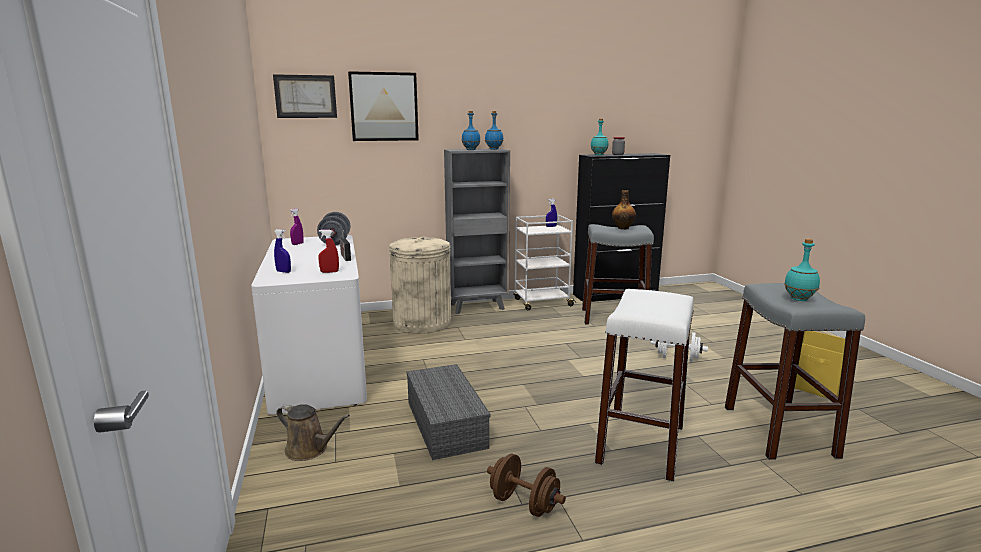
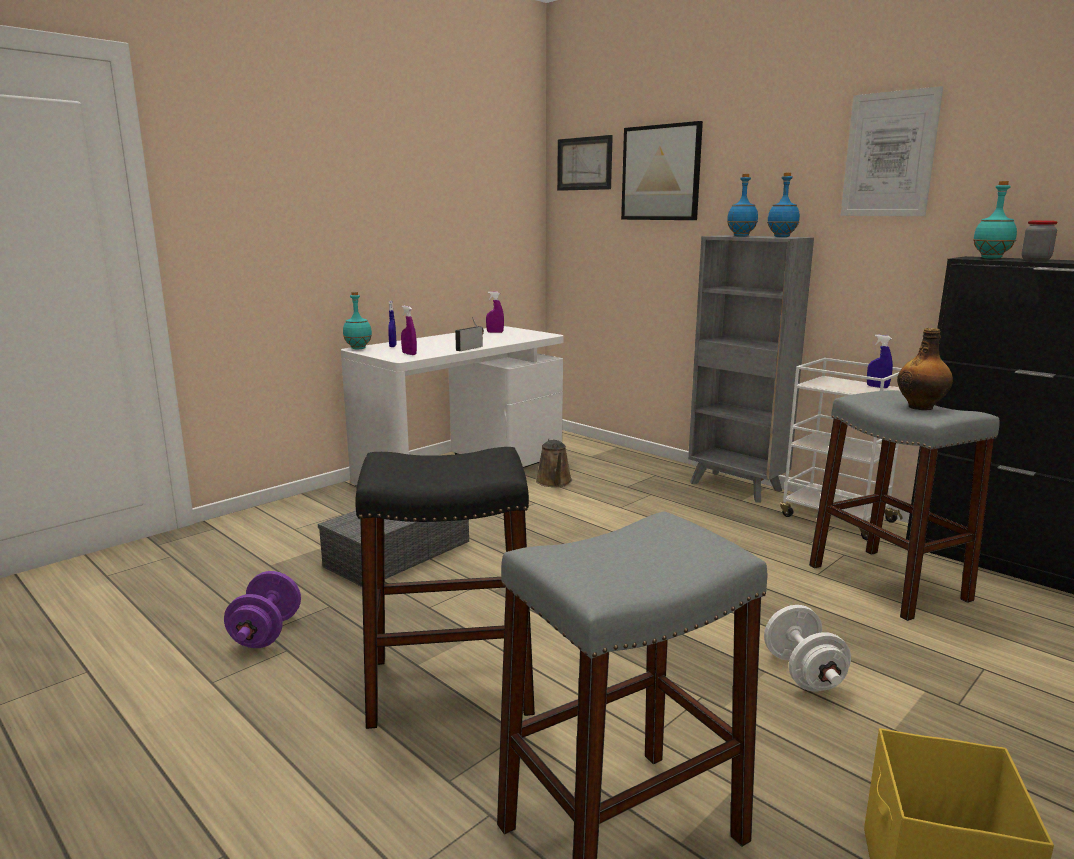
camera: 60 degrees right, 0 degrees up
brown watering can [277,404,350,461] -> brown watering can moved to [536,438,572,487]
grey dumbbell [317,212,350,246] -> none
red spray bottle [318,229,339,273] -> purple spray bottle [401,306,417,355]
beige trash can [389,236,451,334] -> none
brown dumbbell [487,454,566,517] -> purple dumbbell [224,571,301,648]
white stool [595,289,694,482] -> black stool [355,447,535,729]
turquoise bottle [784,239,820,301] -> turquoise bottle moved to [343,292,372,349]
none -> picture [841,86,943,216]

